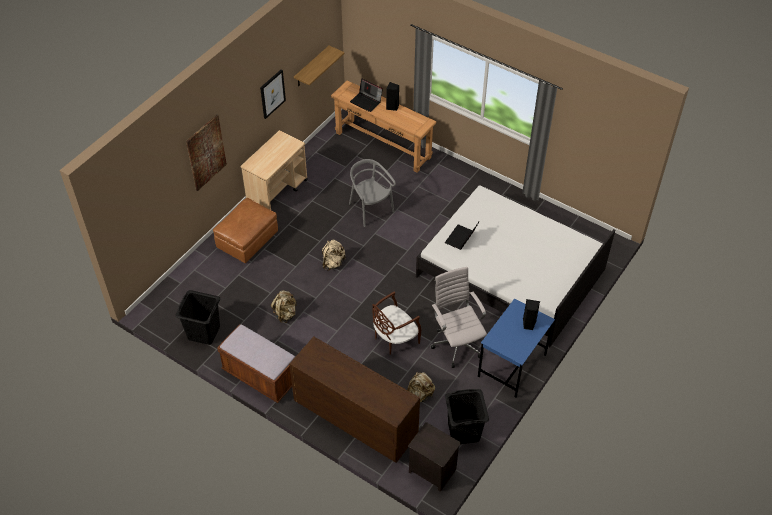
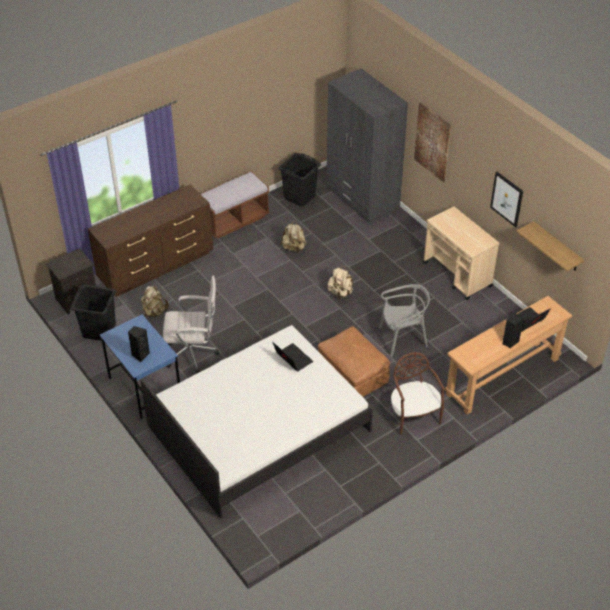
camera: 110 degrees right, 5 degrees down
brown ottoman [213,198,278,263] -> brown ottoman moved to [318,326,390,397]
brown chair [372,291,421,355] -> brown chair moved to [391,352,445,435]
none -> grey wardrobe [326,68,408,225]

